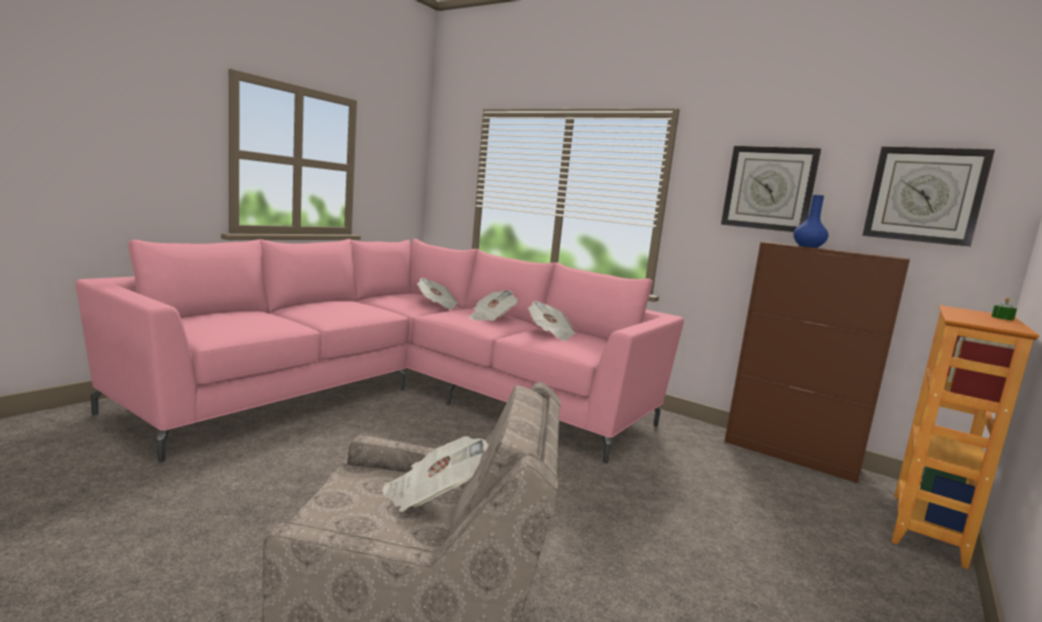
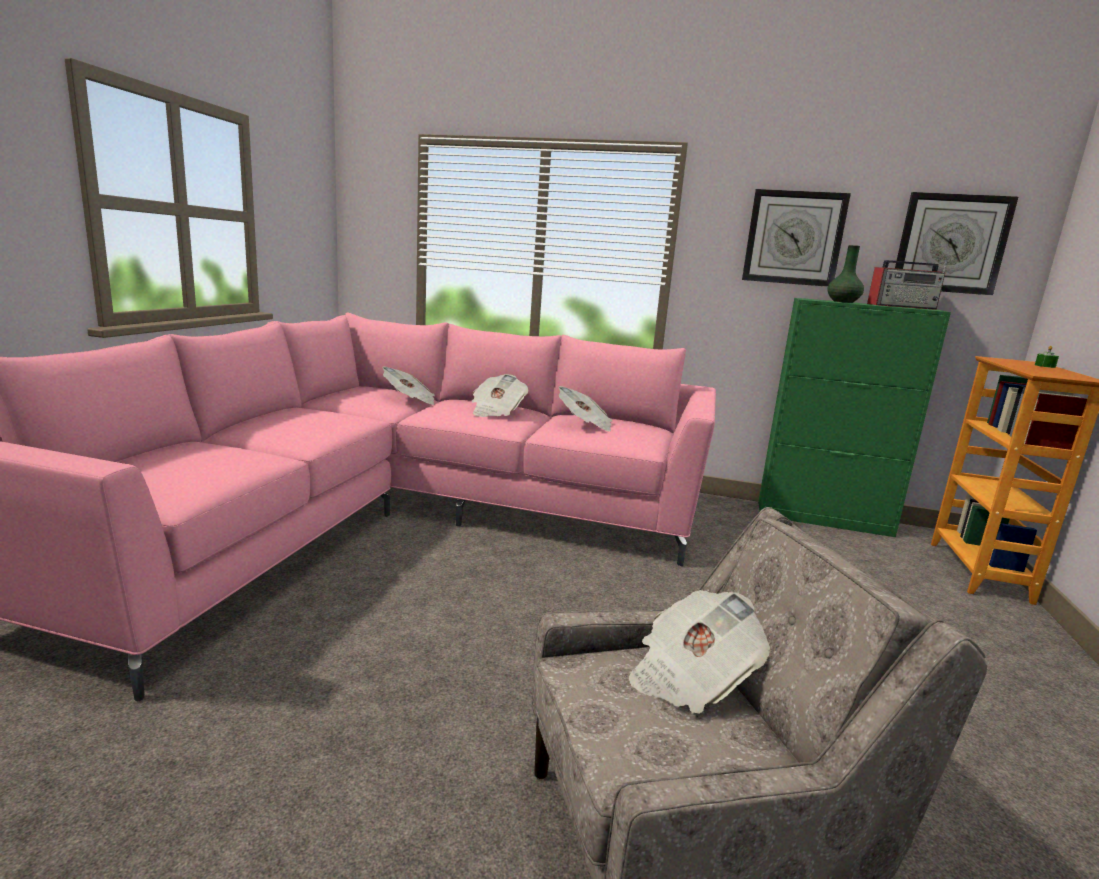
camera: 20 degrees left, 5 degrees up
brown cabinet [724,242,910,483] -> green cabinet [758,298,951,537]
blue vase [793,195,829,248] -> green vase [827,245,864,303]
none -> radio [867,260,947,310]

